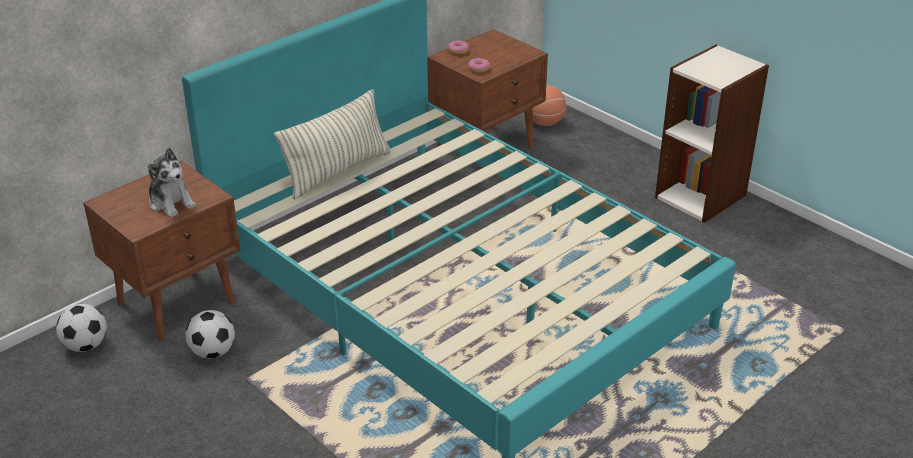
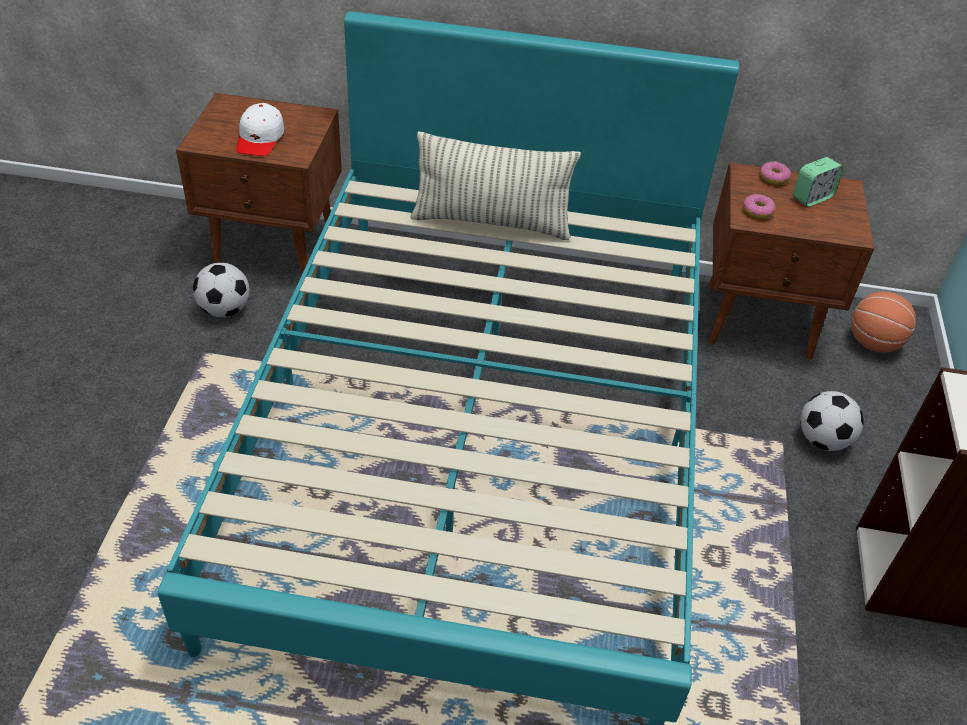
camera: 50 degrees right, 10 degrees up
football [56,304,107,352] -> football moved to [800,391,864,451]
plush toy [148,148,196,218] -> white cap [236,103,284,156]
none -> alarm clock [793,157,843,207]

